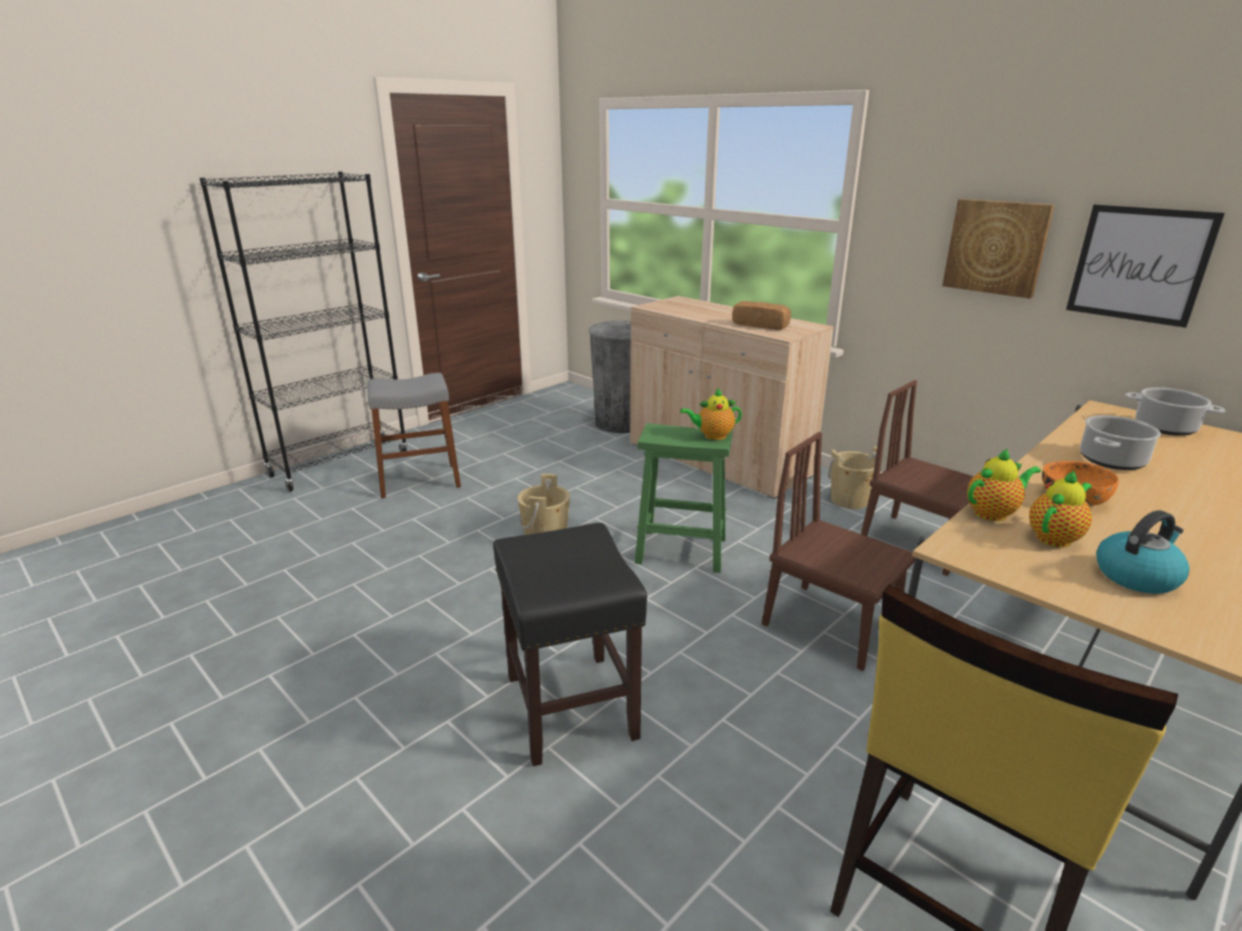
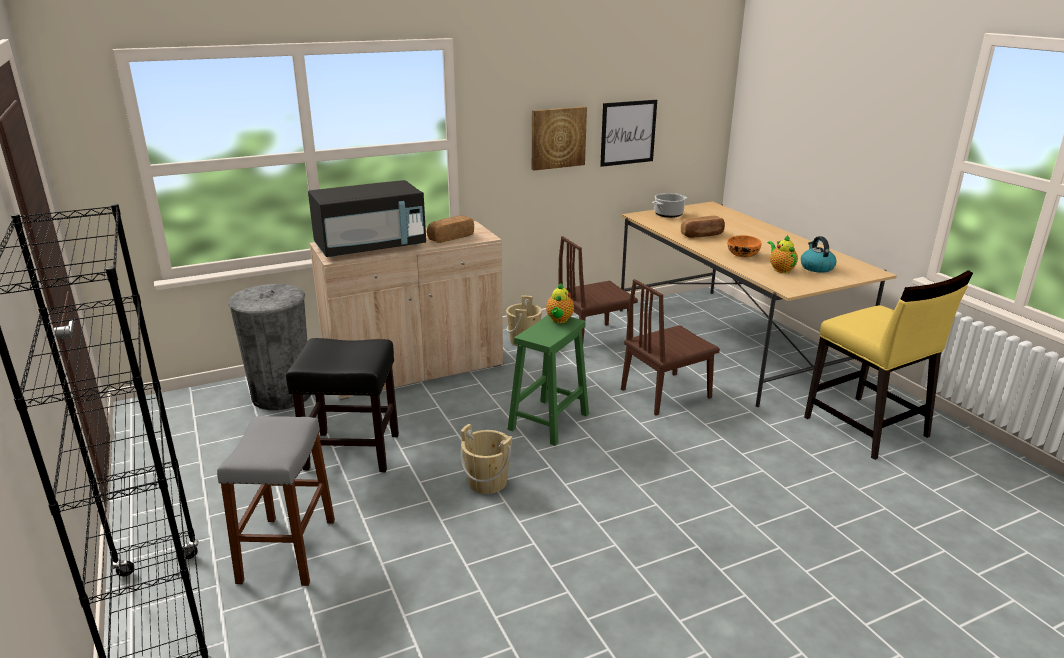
camera: 70 degrees left, 0 degrees up
black stool [493,523,647,766] -> black stool moved to [286,338,399,472]
teapot [967,449,1041,521] -> none
cooking pot [1080,415,1161,470] -> bread [681,215,725,238]
none -> black microwave [308,180,426,257]

